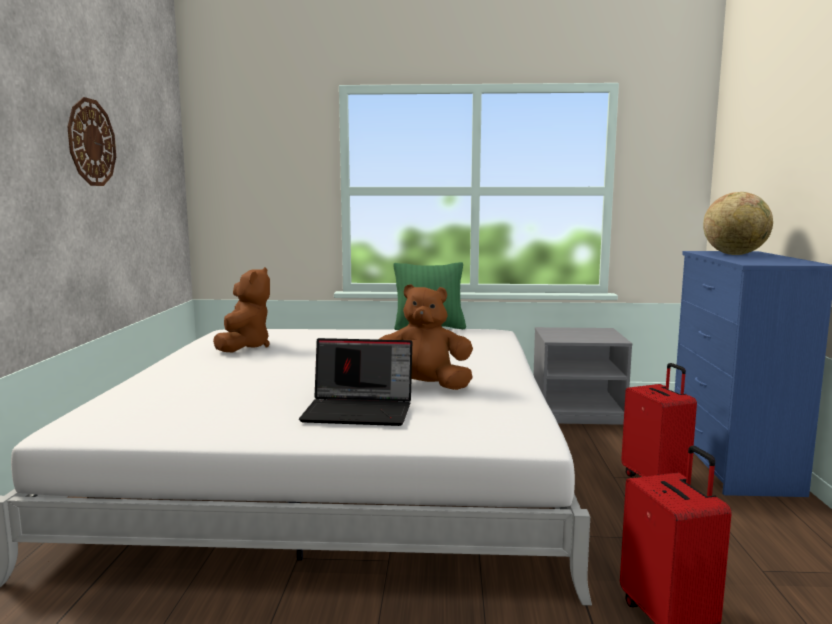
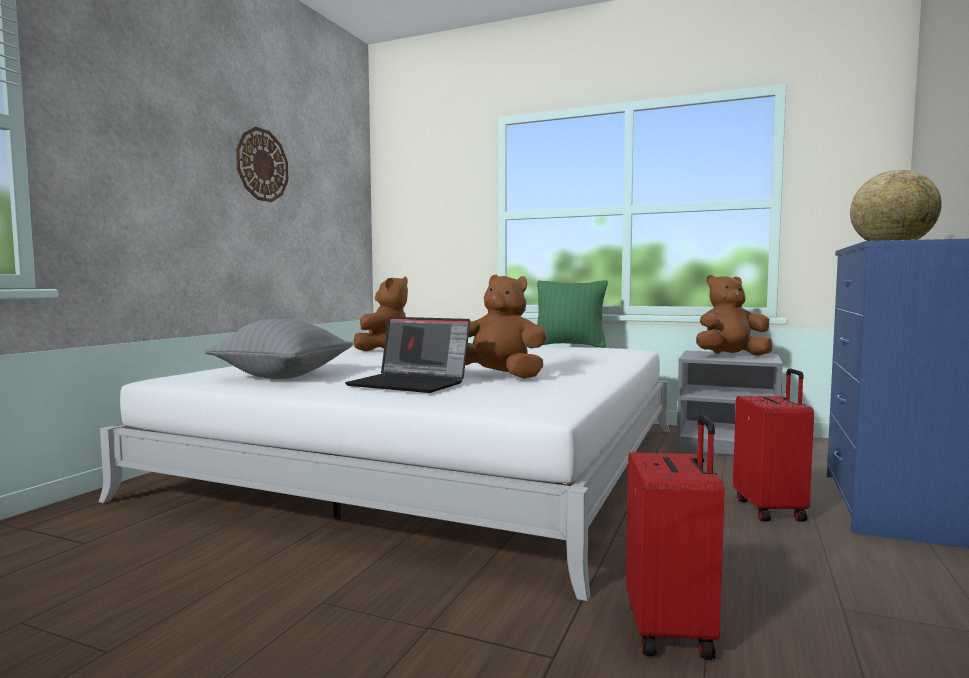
camera: 20 degrees right, 5 degrees down
none -> grey pillow [205,319,353,379]
none -> brown plush toy [696,275,773,356]

